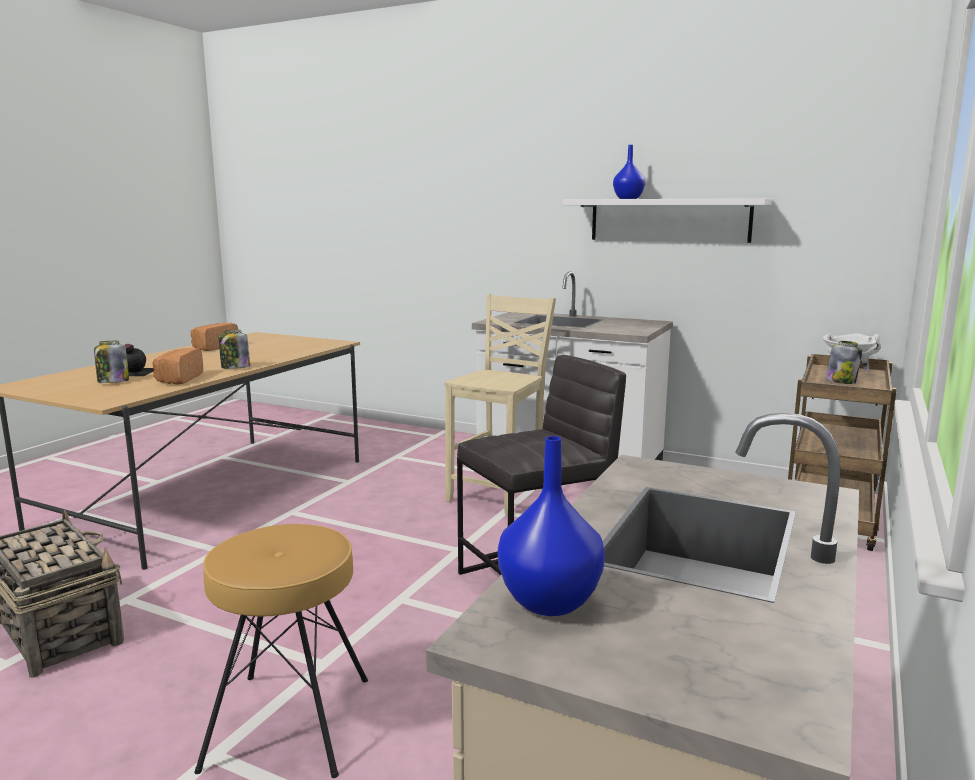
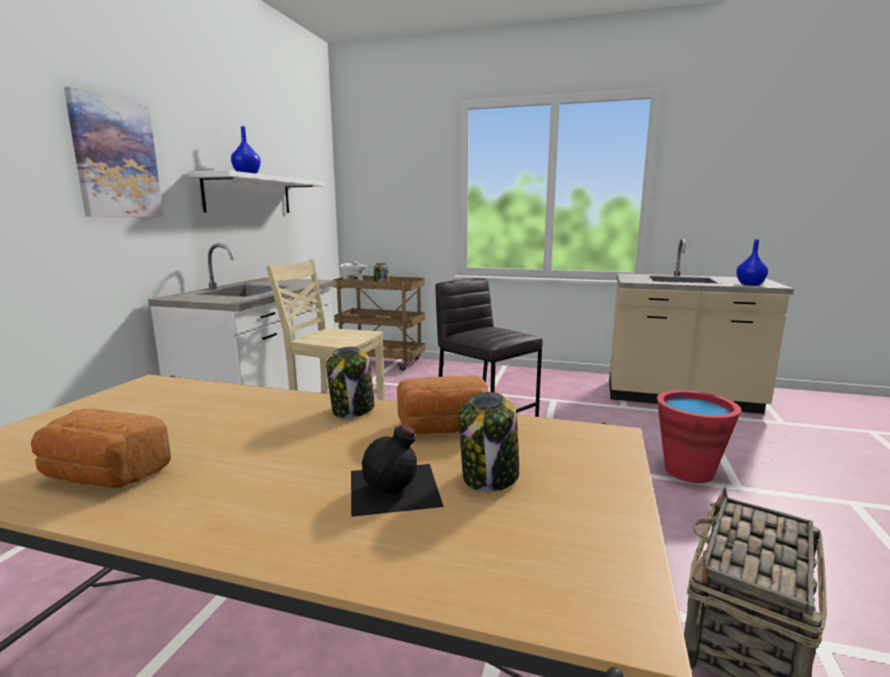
camera: 100 degrees left, 0 degrees up
brown stool [194,524,368,778] -> red bucket [657,390,741,483]
none -> picture [64,86,164,217]

